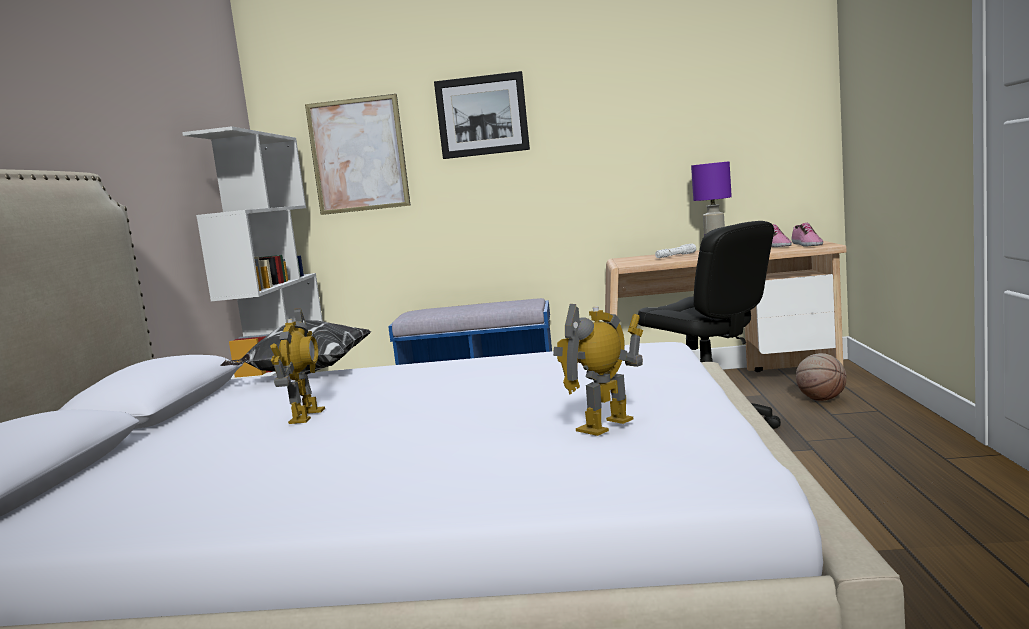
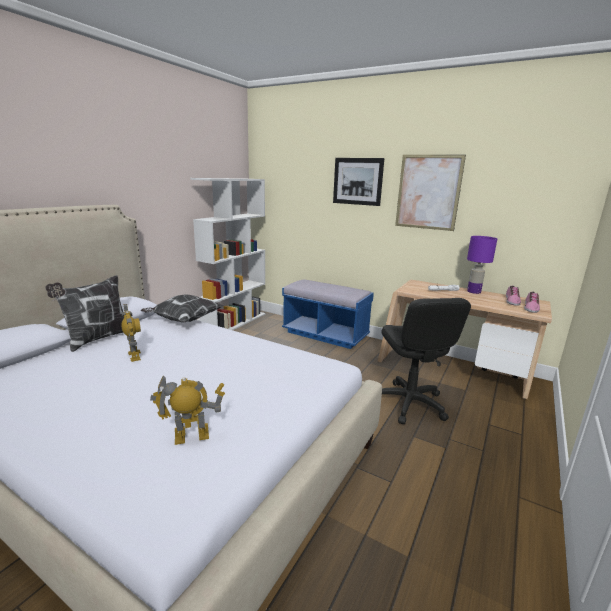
camera: 25 degrees right, 10 degrees up
toy robot [270,308,325,424] -> toy robot turned 60 degrees counterclockwise [121,304,141,362]
picture [305,94,411,215] -> picture moved to [395,155,466,231]
basketball [796,353,847,401] -> none
none -> pillow [45,275,124,352]

